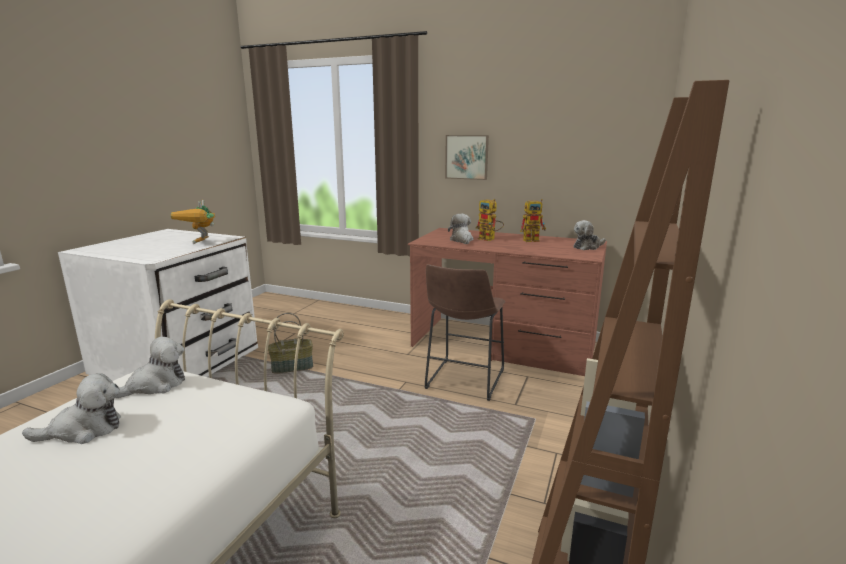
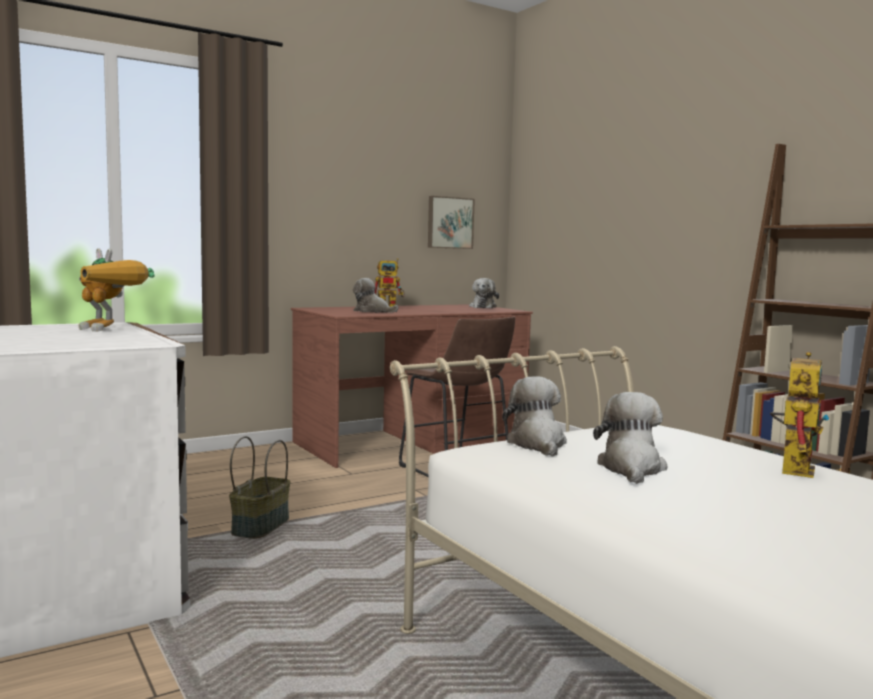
camera: 55 degrees left, 10 degrees down
picture [445,135,489,180] -> picture moved to [428,196,475,249]
toy robot [520,199,546,242] -> toy robot moved to [770,352,830,478]

